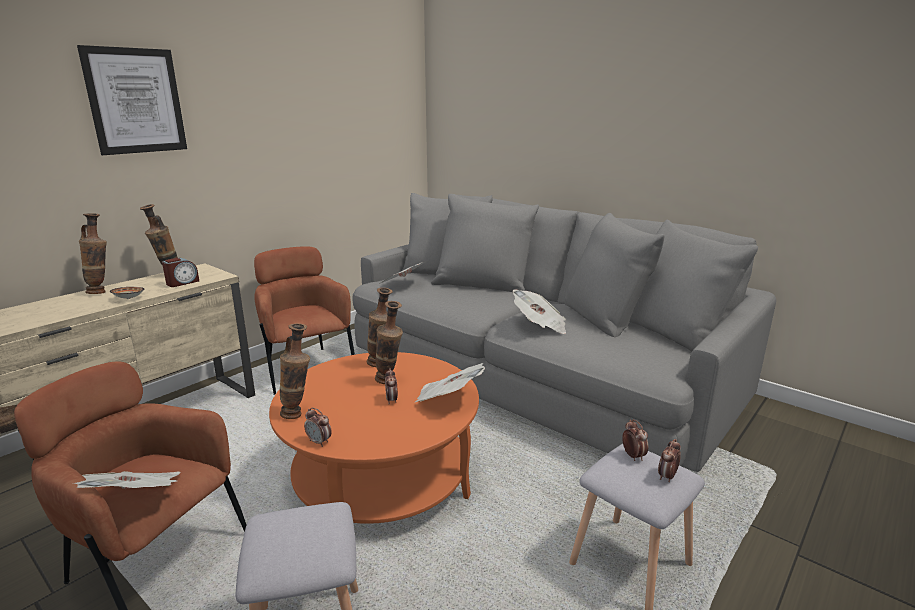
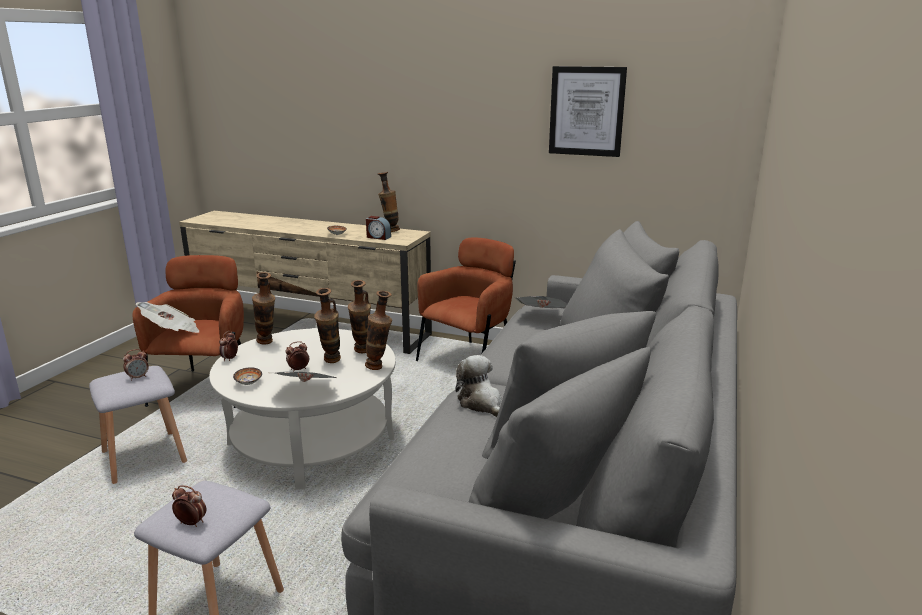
camera: 70 degrees right, 0 degrees up
picture [77,45,187,155] -> picture moved to [549,66,627,157]
vase [79,213,107,294] -> vase moved to [365,291,392,370]
orange coffee table [269,352,479,524] -> white coffee table [209,328,396,490]
newspaper [512,289,566,334] -> plush toy [455,355,501,417]
alarm clock [622,419,648,461] -> alarm clock moved to [123,349,149,381]
none -> bowl [233,367,262,385]

